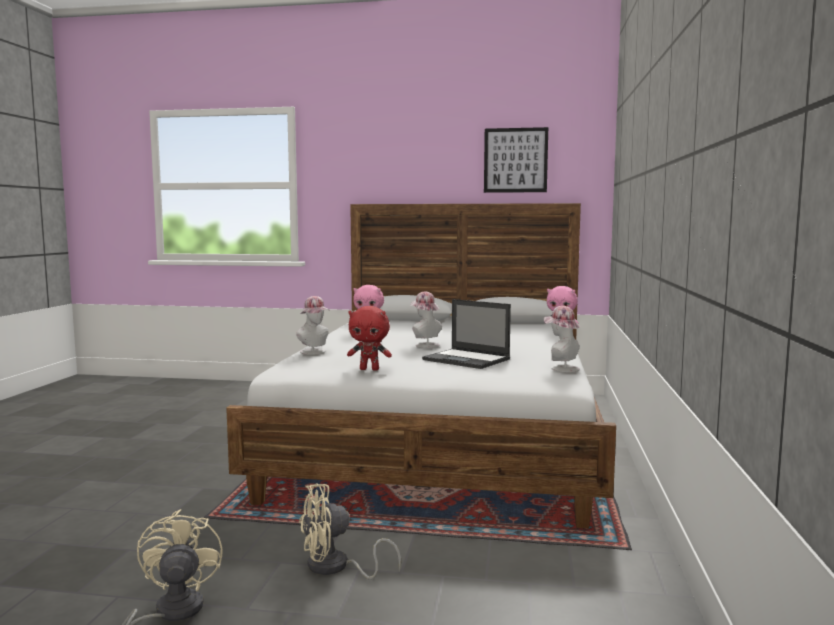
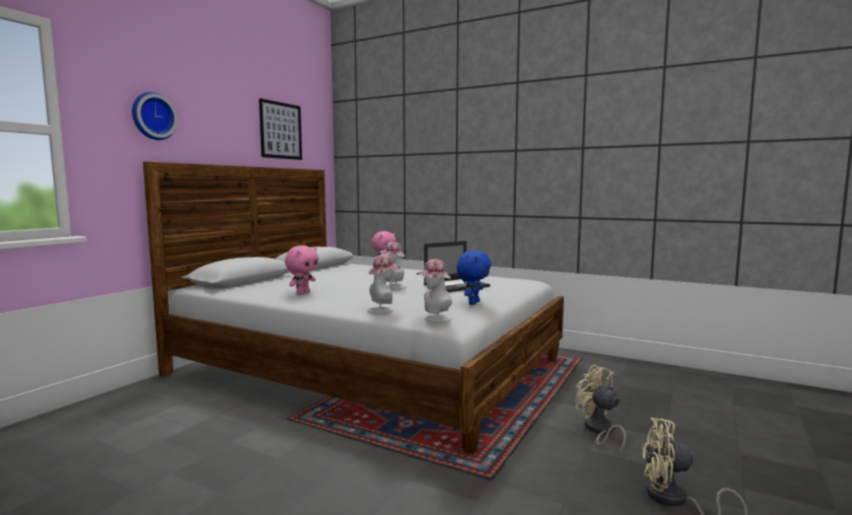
camera: 70 degrees left, 0 degrees up
beige fan [299,483,401,579] -> beige fan turned 150 degrees clockwise [575,365,626,455]
red plush toy [347,306,392,371] -> blue plush toy [457,251,491,305]
hat [544,306,580,372] -> hat moved to [417,259,452,322]
none -> wall clock [132,92,178,140]

